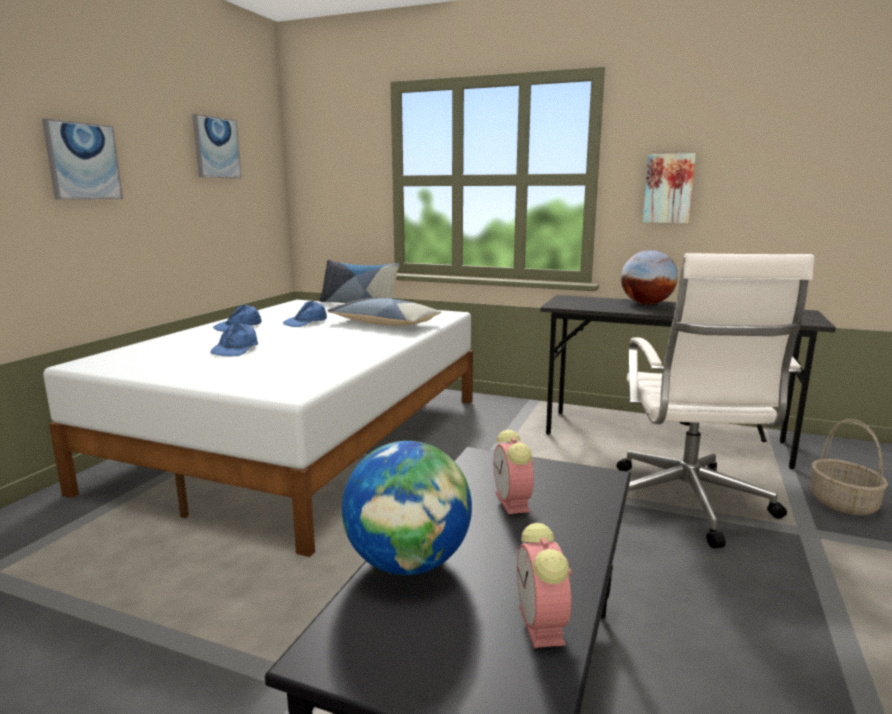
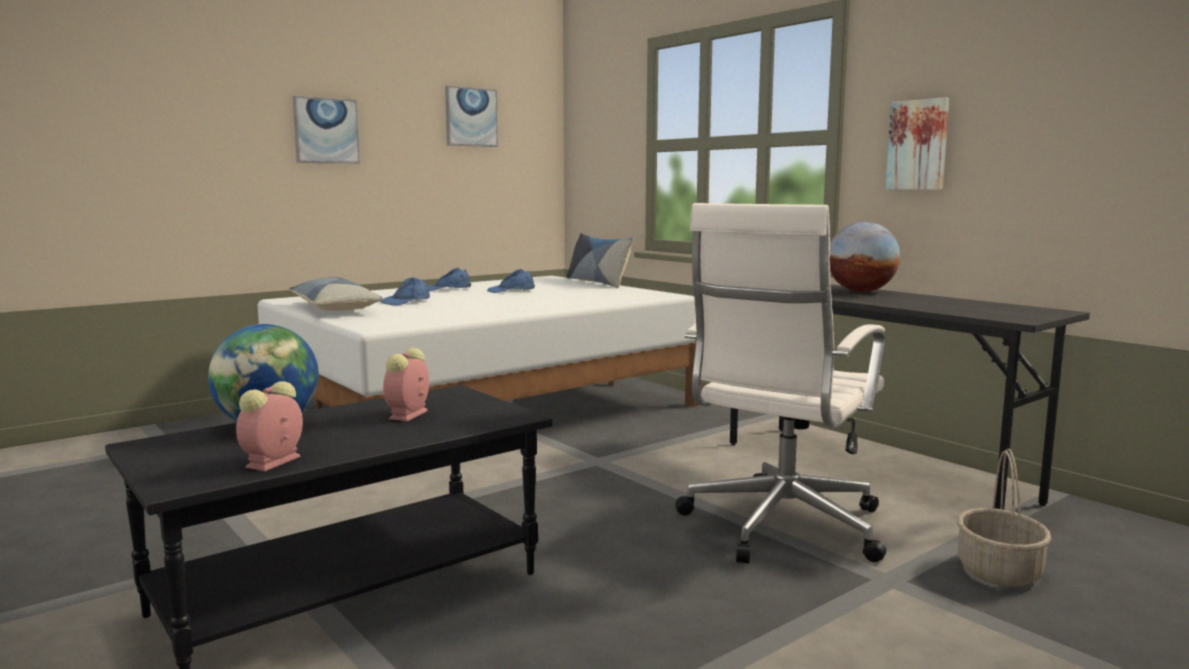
camera: 30 degrees right, 5 degrees down
pillow [327,298,442,326] -> pillow moved to [289,277,384,311]

